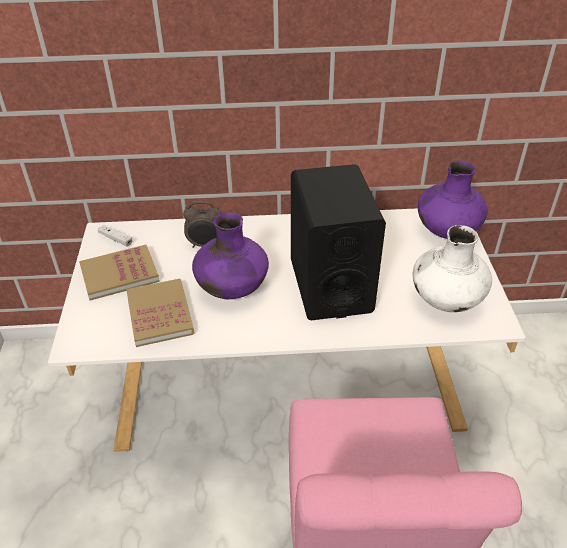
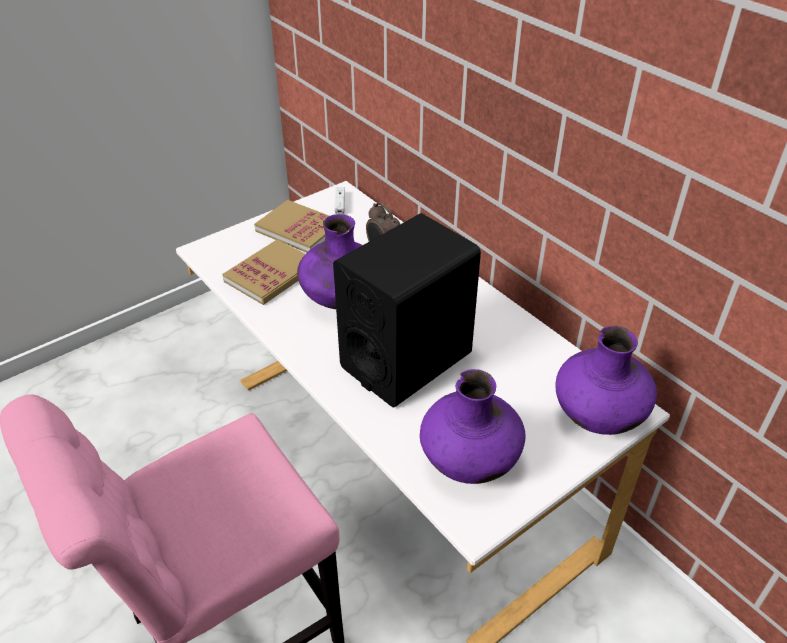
camera: 55 degrees right, 0 degrees up
white vase [413,225,492,312] -> purple vase [420,369,526,484]

